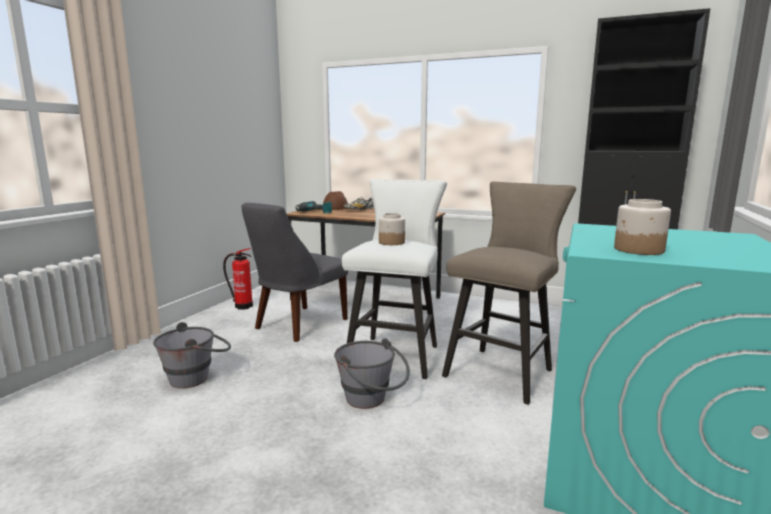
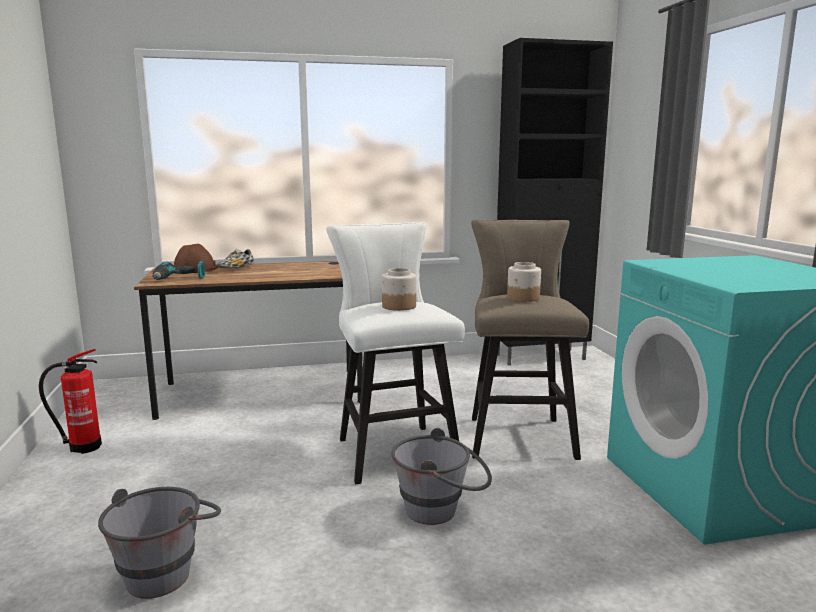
camera: 35 degrees left, 0 degrees up
grey chair [242,203,348,342] -> none
jar [614,199,671,255] -> jar moved to [507,262,541,302]

